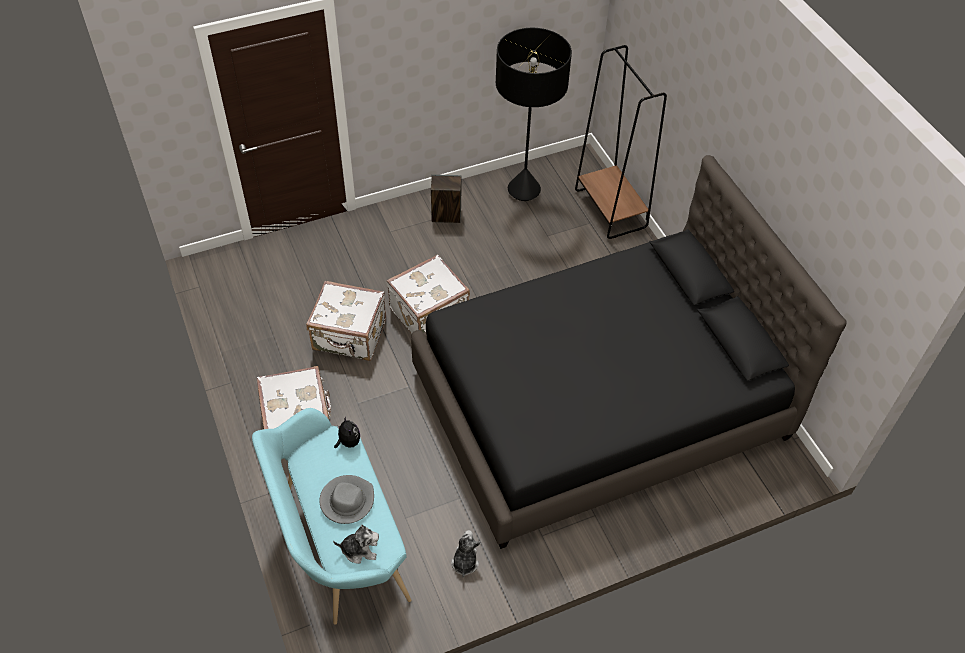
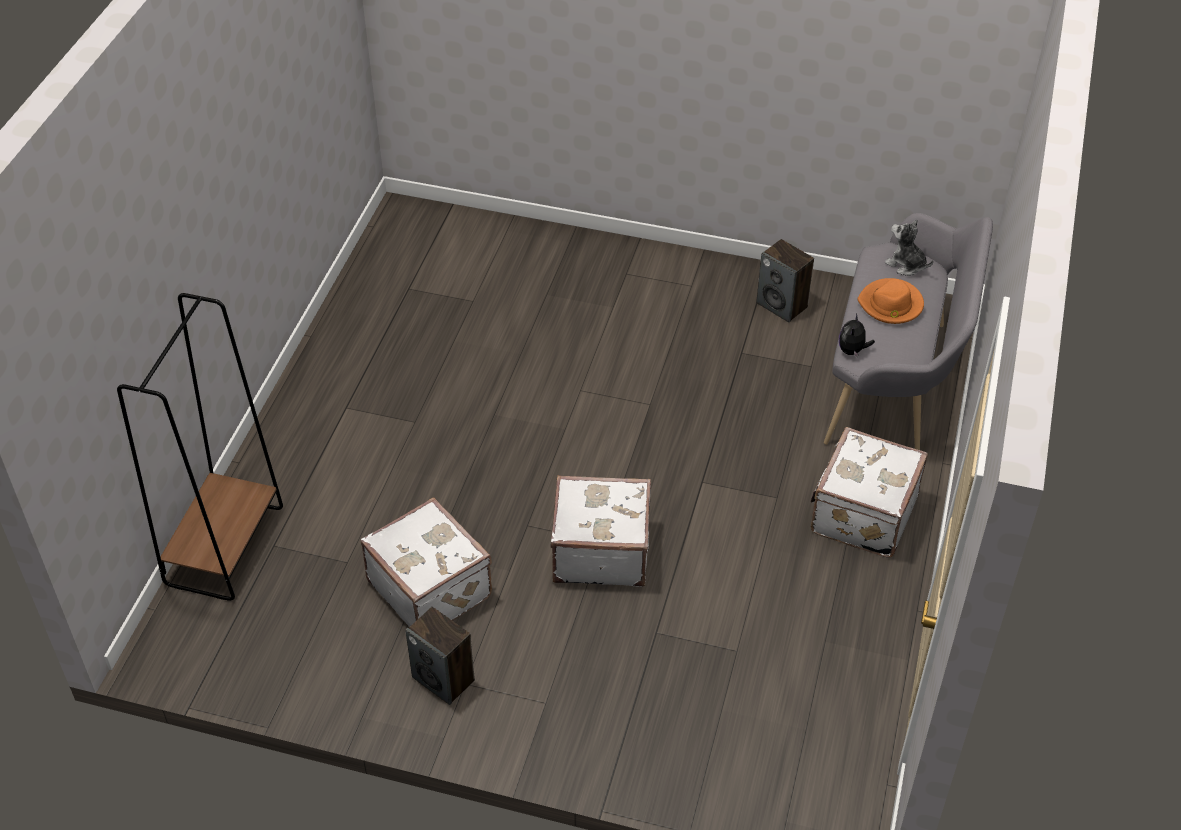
camera: 140 degrees left, 5 degrees down
turquoise bench [252,408,411,625] -> grey bench [824,213,993,450]
white suitcase [306,281,386,361] -> white suitcase moved to [361,497,492,627]
grey hat [319,475,374,524] -> orange hat [857,278,924,324]
black bed [411,155,847,549] -> none
plush toy [451,530,480,577] -> speaker [756,239,814,322]
black floor lamp [496,28,572,201] -> none

